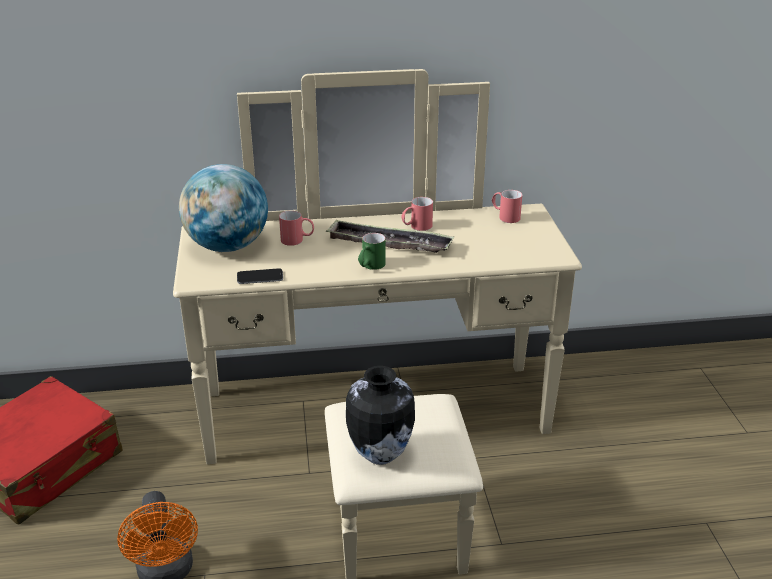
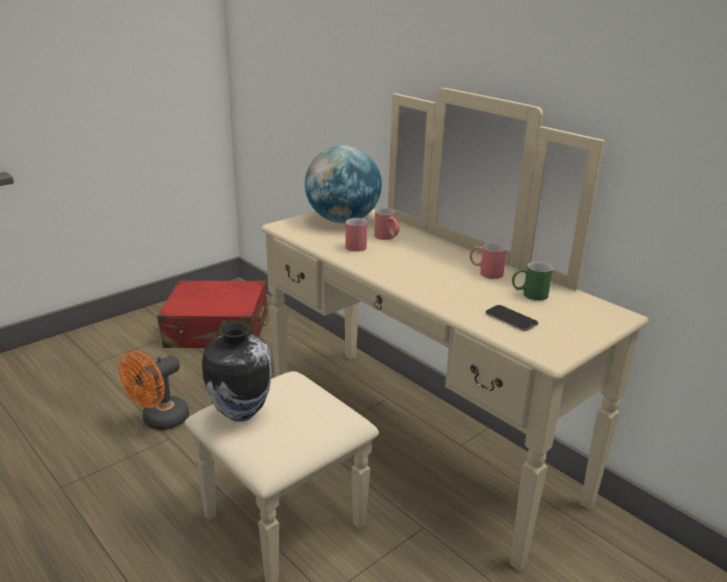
camera: 55 degrees right, 5 degrees down
phone [237,268,283,284] -> phone moved to [485,305,538,331]
tray [326,219,454,253] -> none
green mug [358,233,386,270] -> green mug moved to [512,262,553,301]
red mug [492,190,522,223] -> red mug moved to [345,218,367,252]

